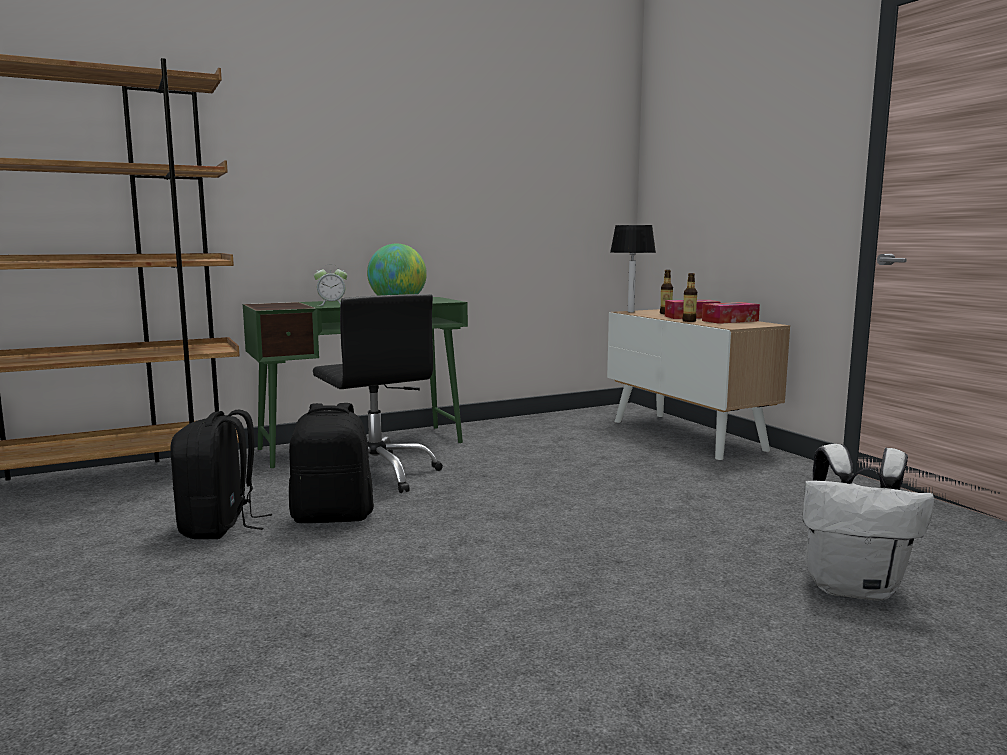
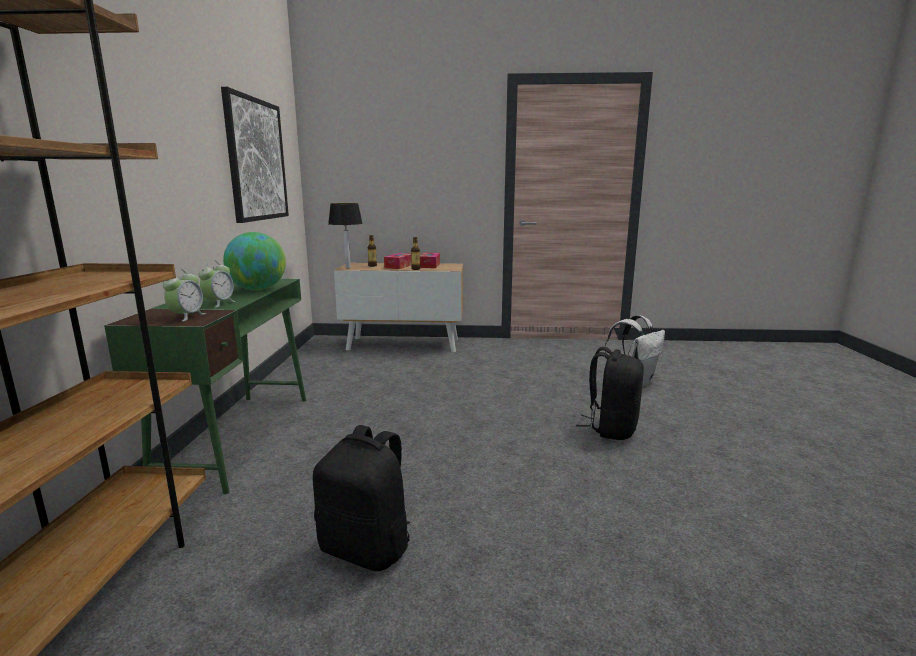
camera: 60 degrees left, 5 degrees up
black backpack [289,403,374,523] -> black backpack moved to [576,347,644,440]
black office chair [313,294,443,493] -> none
none -> alarm clock [163,269,206,321]
none -> picture [221,87,289,223]

